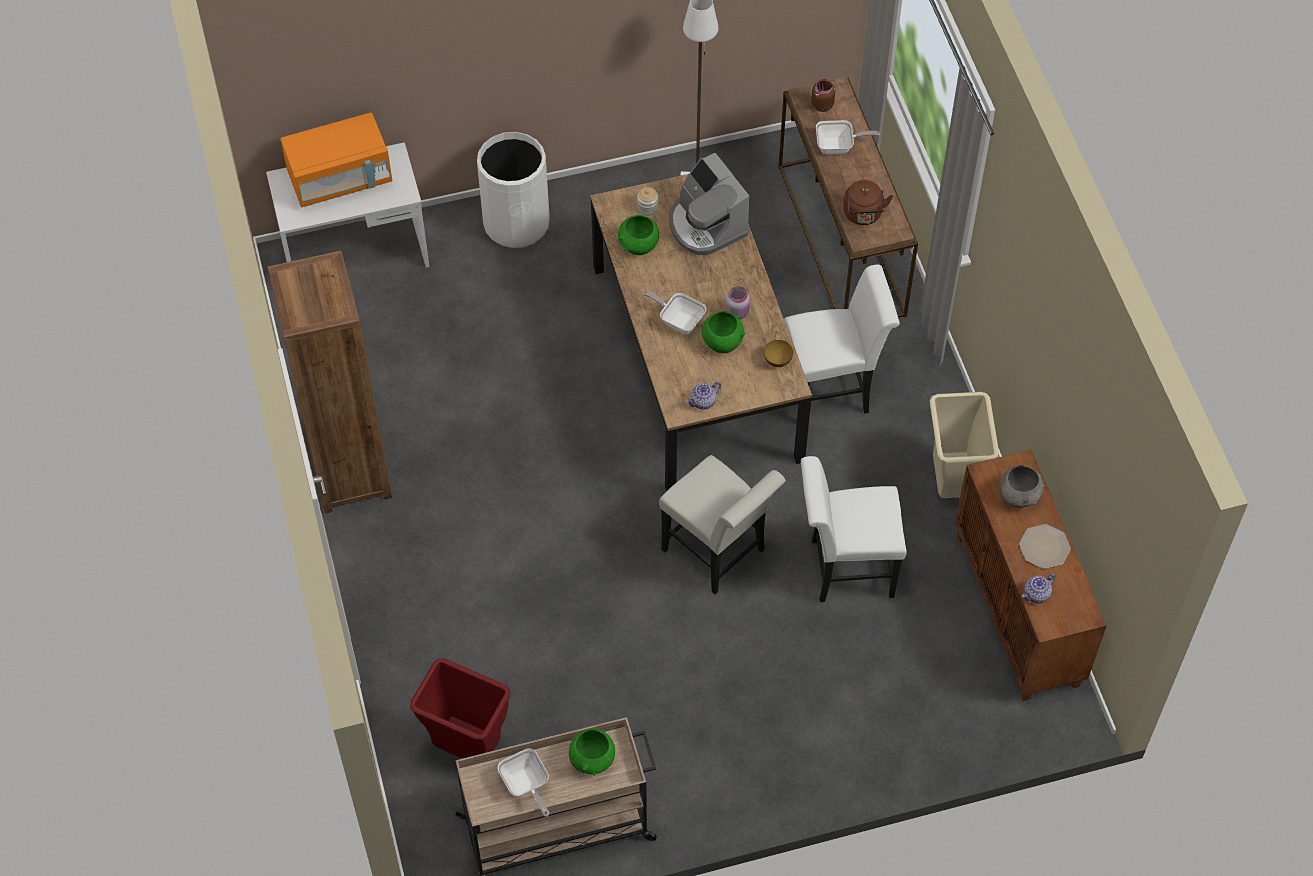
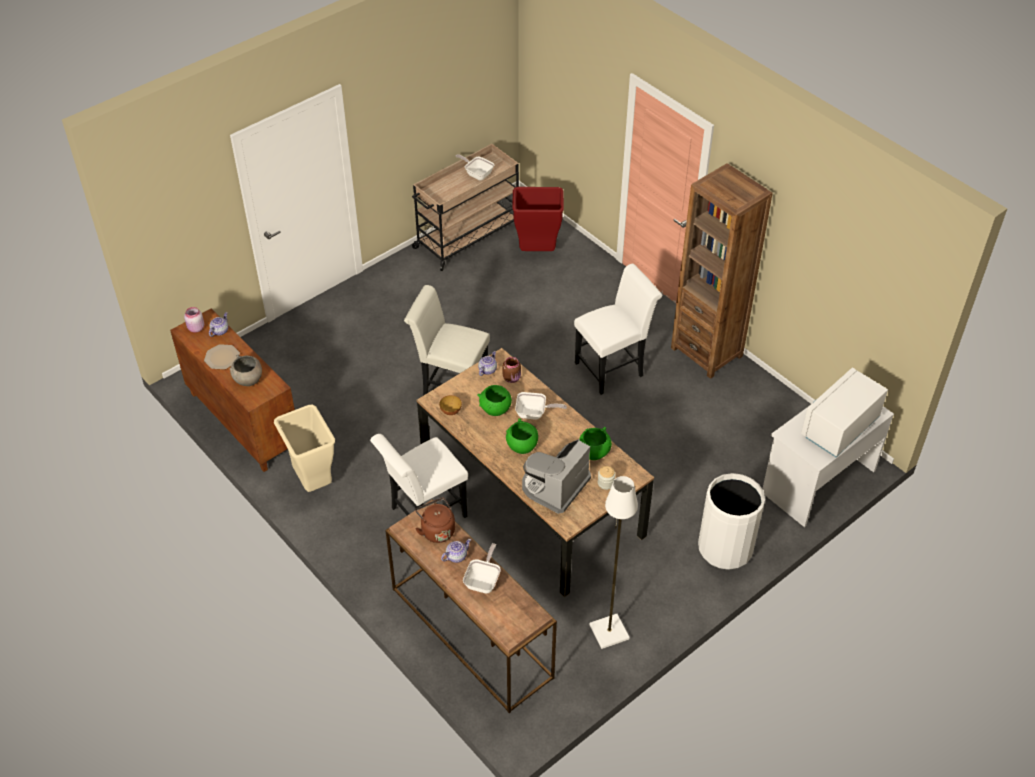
camera: 155 degrees right, 10 degrees down
orange microwave [280,112,392,208] -> white microwave [801,368,888,457]
green bowl [569,728,615,776] -> green bowl moved to [506,418,538,454]
coffee machine [669,153,750,255] -> coffee machine turned 90 degrees counterclockwise [522,439,591,514]
pink jar [725,286,750,319] -> pink jar moved to [184,307,204,333]
white chair [801,456,907,602] -> white chair moved to [574,264,663,395]
brown jar [811,79,835,112] -> brown jar moved to [503,357,521,383]
frying pan [816,120,880,154] -> frying pan turned 135 degrees clockwise [463,543,501,594]
none -> teapot [441,539,471,563]

